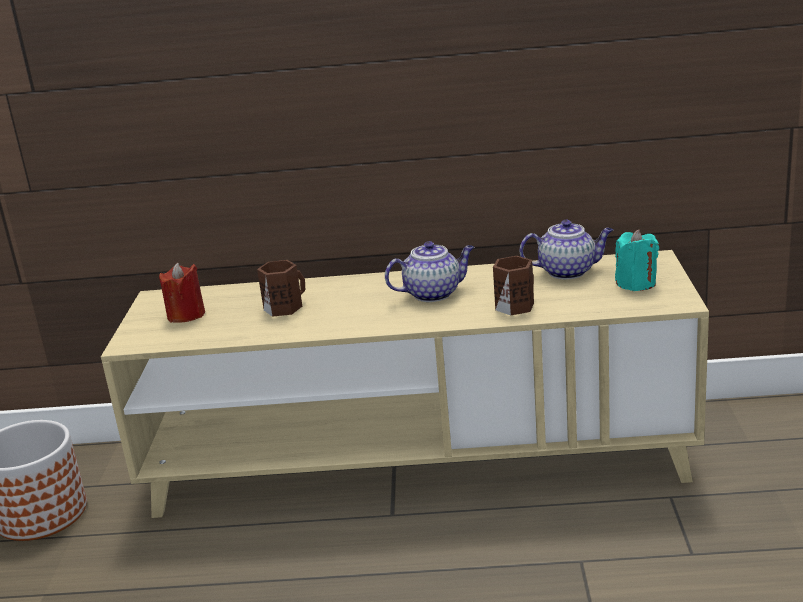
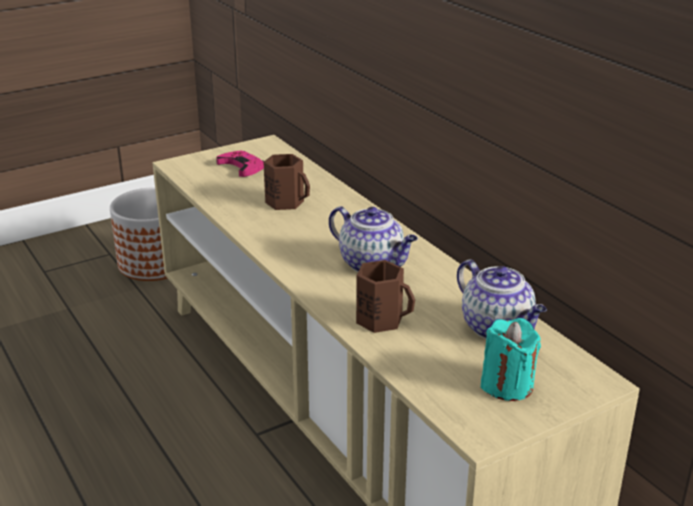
camera: 55 degrees right, 5 degrees up
red candle [159,262,205,323] -> pink game controller [216,150,264,177]

